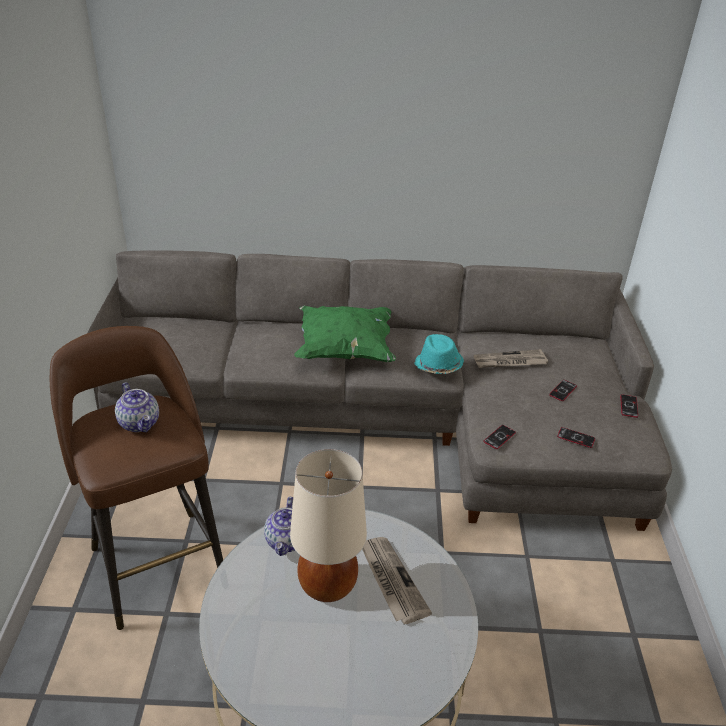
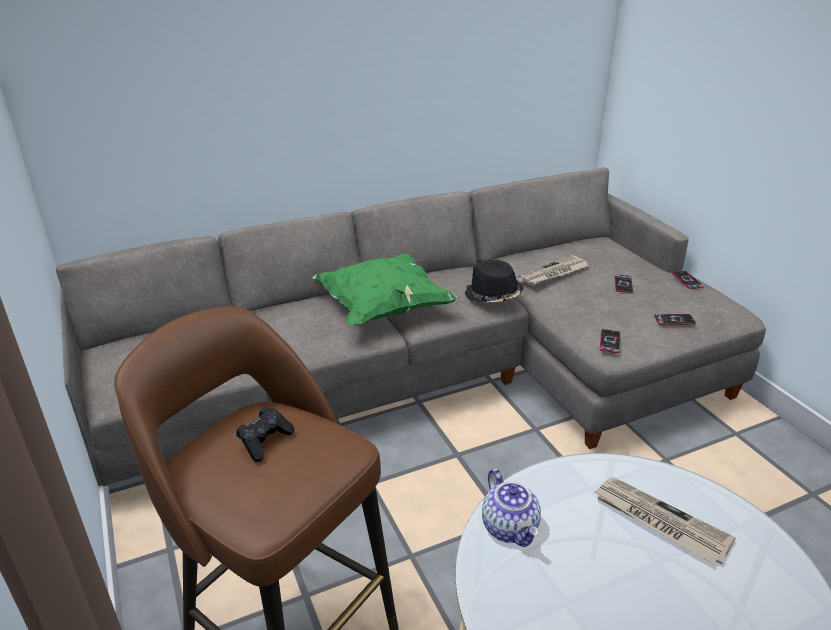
camera: 25 degrees left, 5 degrees down
teapot [115,382,159,432] -> black game controller [236,407,294,462]
beige table lamp [290,449,367,602] -> none
turquoise hat [414,334,464,374] -> black hat [465,260,524,303]

